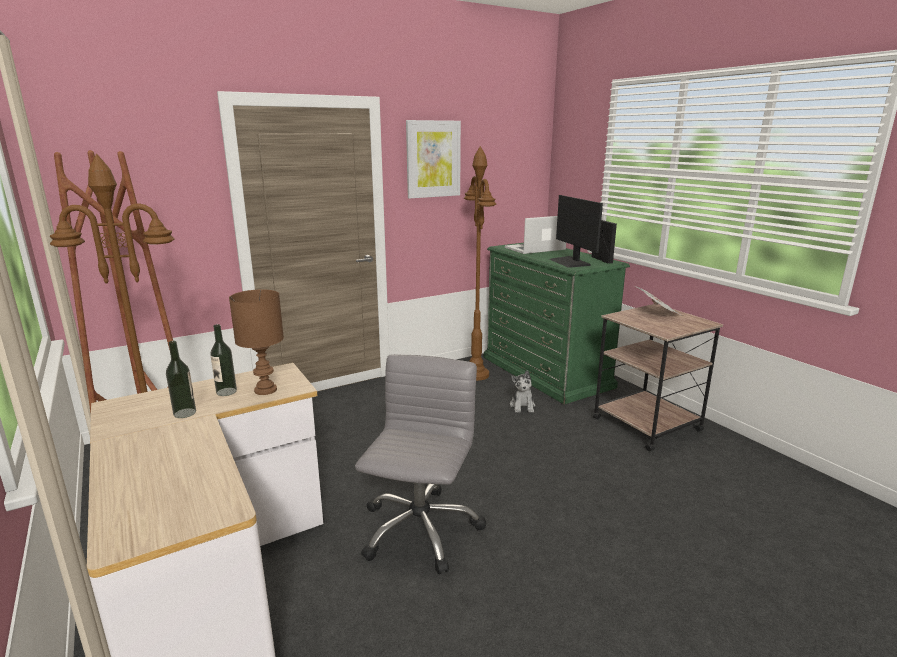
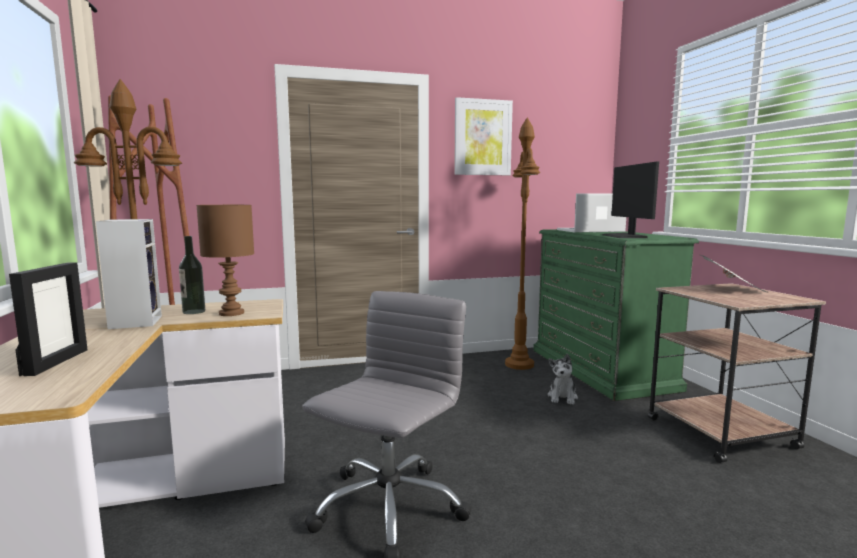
camera: 15 degrees right, 10 degrees down
bottle [166,341,196,418] -> speaker [96,219,162,329]
picture frame [592,220,617,263] -> picture frame moved to [9,263,88,376]

